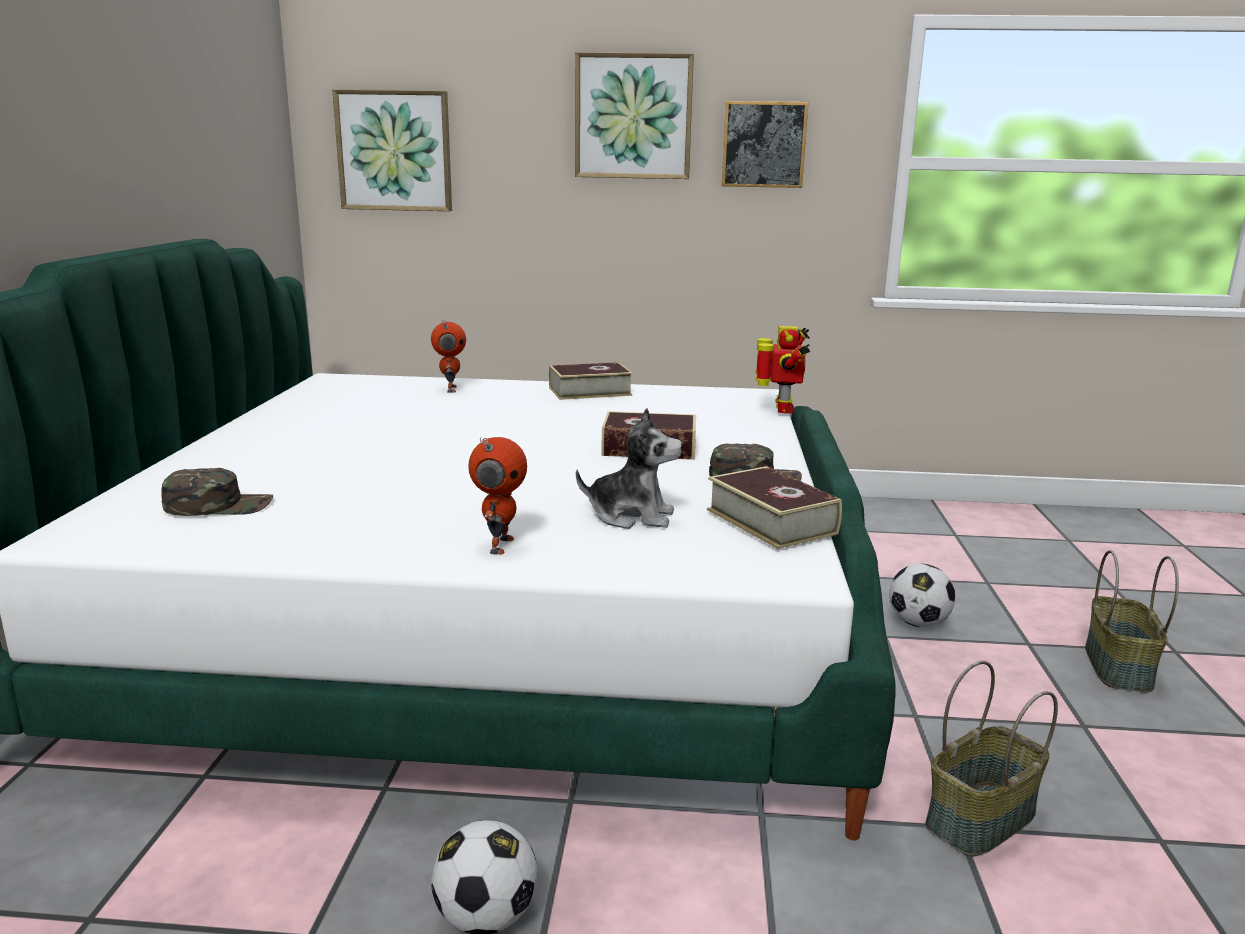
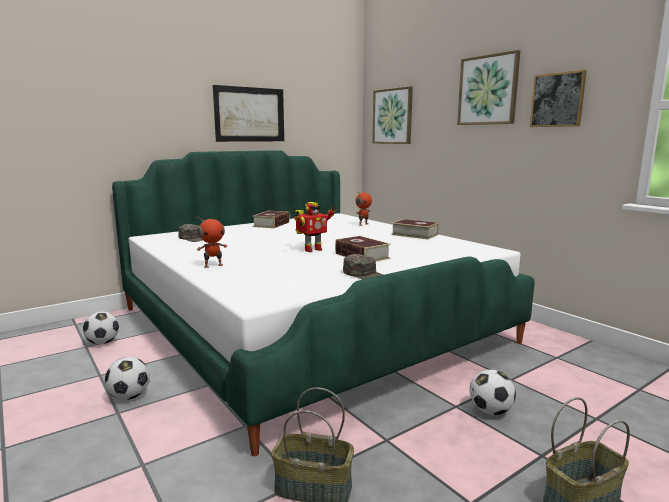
camera: 50 degrees right, 5 degrees down
plush toy [576,408,683,529] -> none
book [707,466,842,549] -> book moved to [252,211,290,228]
toy robot [755,326,810,414] -> toy robot moved to [293,202,337,252]
none -> football [83,312,119,344]
none -> picture [213,85,284,142]

